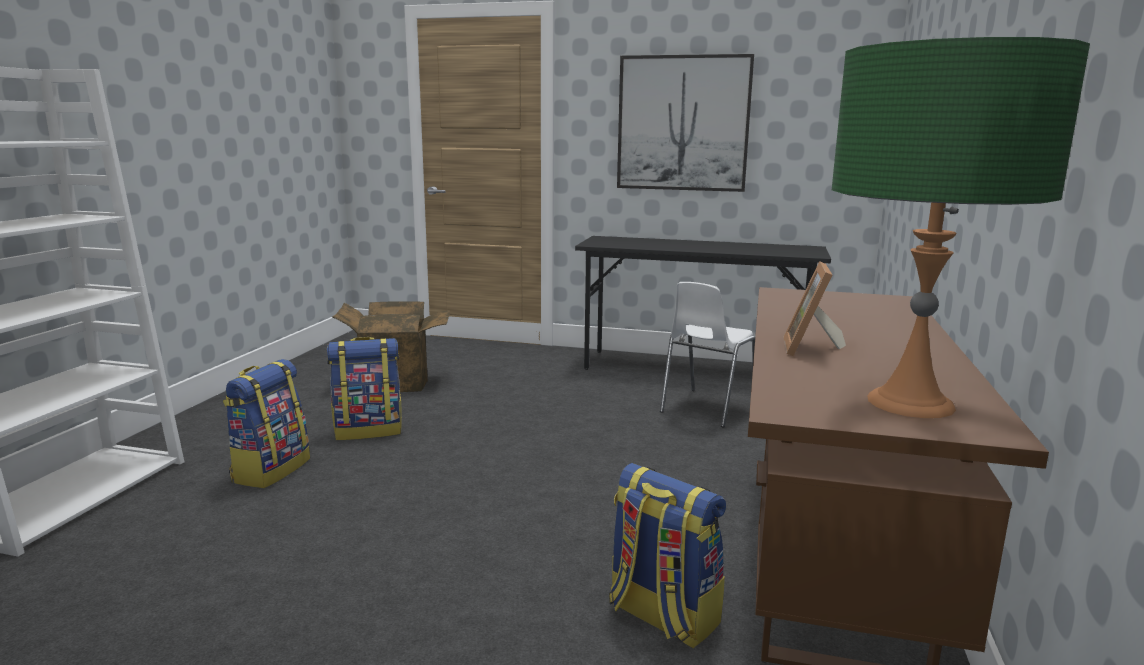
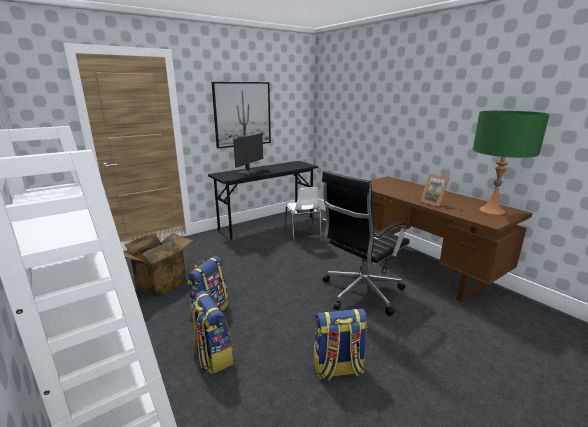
camera: 50 degrees left, 5 degrees up
backpack [609,463,726,648] -> backpack moved to [314,309,367,380]
none -> monitor [233,133,263,175]
none -> black office chair [322,171,410,316]

